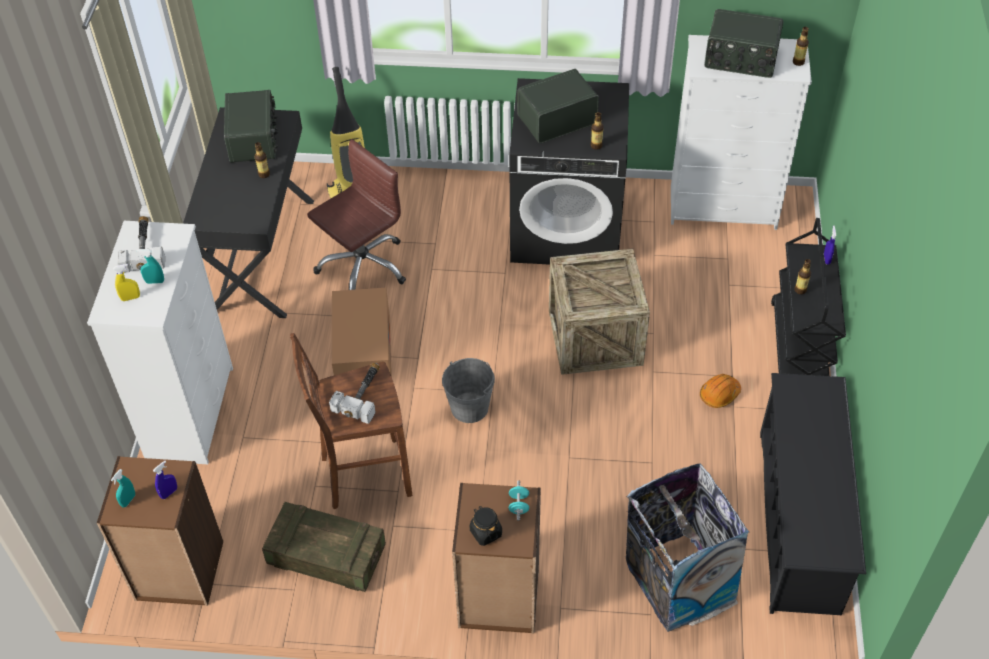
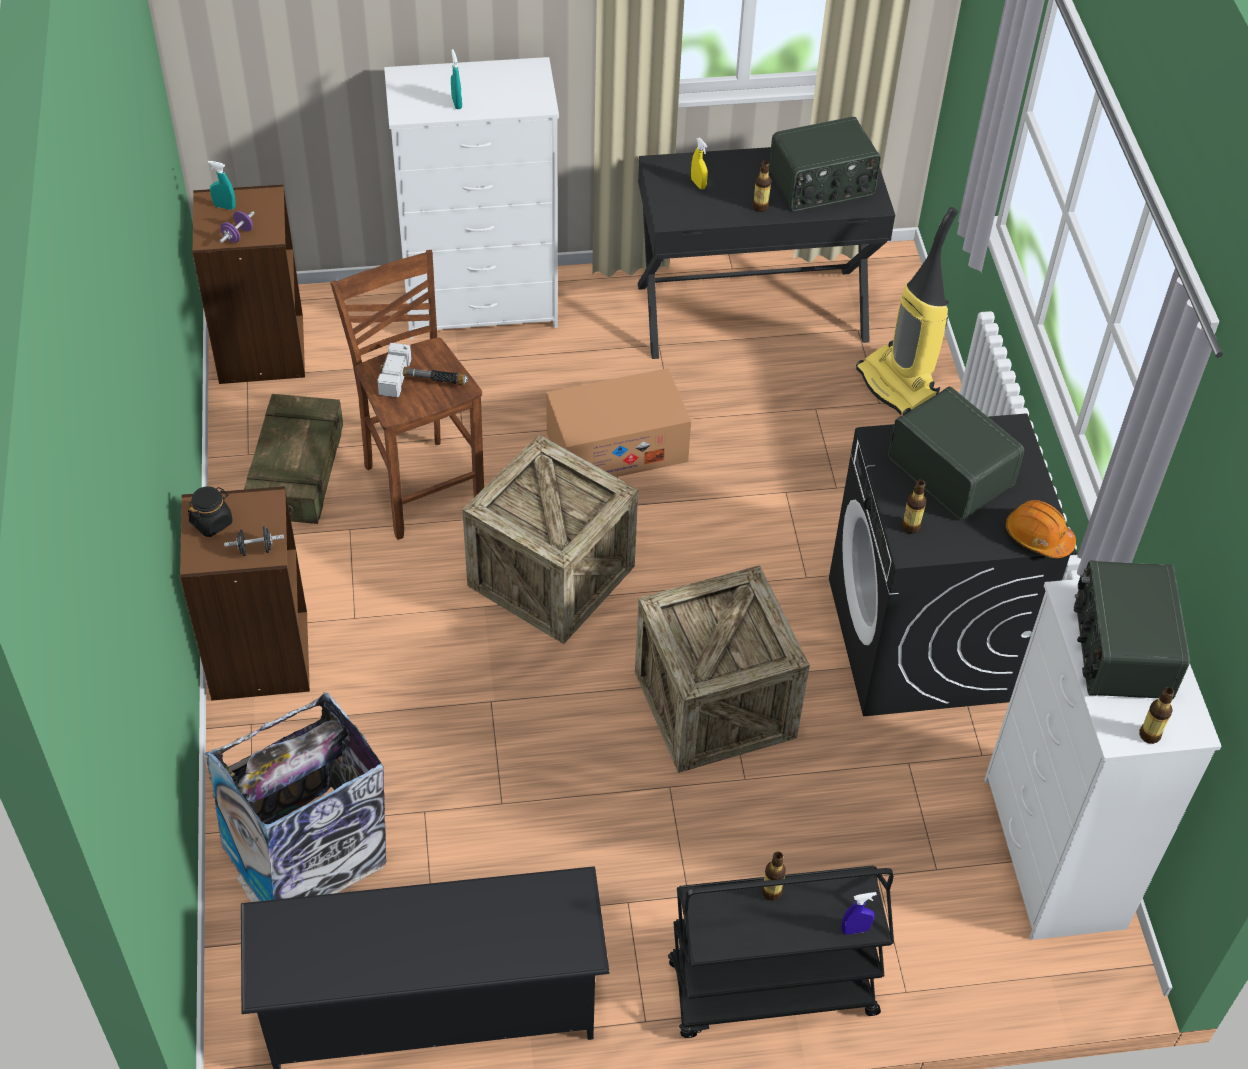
camera: 75 degrees right, 0 degrees up
yellow spray bottle [113,264,140,301] -> yellow spray bottle moved to [691,138,708,189]
hammer [117,216,165,273] -> none
blue spray bottle [153,461,177,499] -> purple dumbbell [220,211,255,243]
brown office chair [307,139,406,290] -> none
grey bucket [442,358,495,423] -> crate [462,434,638,644]
turquoise dumbbell [509,481,529,521] -> black dumbbell [224,526,284,556]
orange hard hat [700,374,741,408] -> orange hard hat moved to [1006,500,1076,558]

